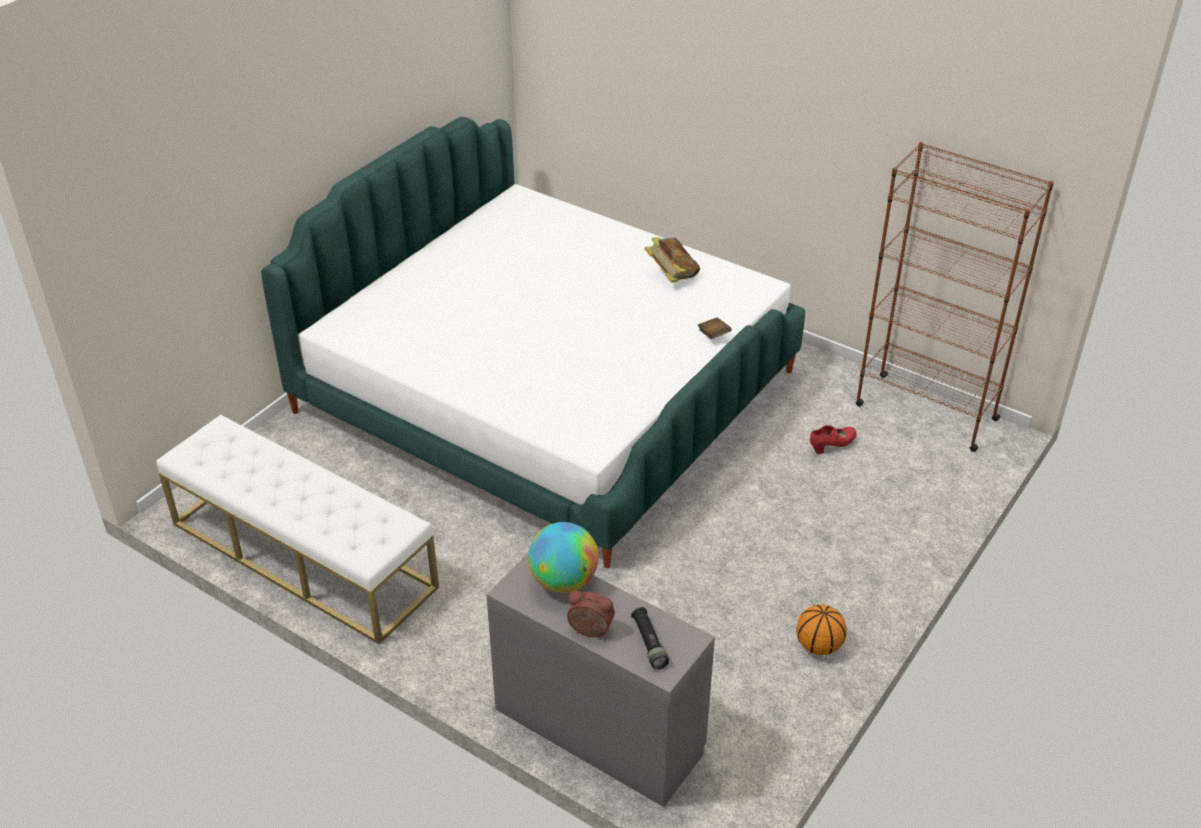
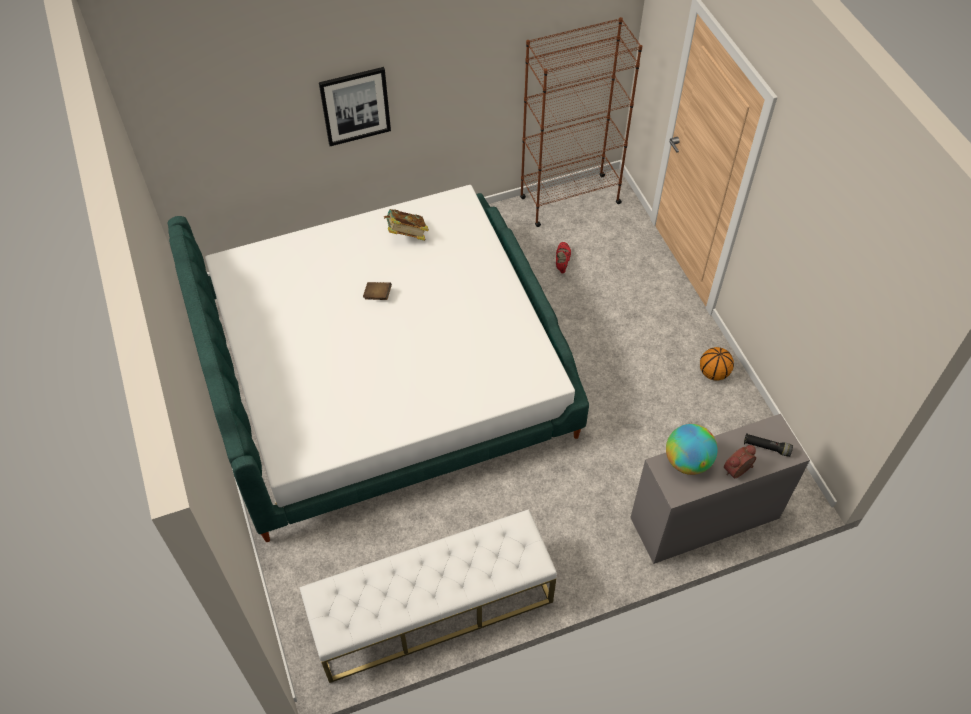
camera: 55 degrees left, 15 degrees up
brown book [698,318,732,340] -> brown book moved to [363,282,392,300]
none -> picture [319,67,391,146]

